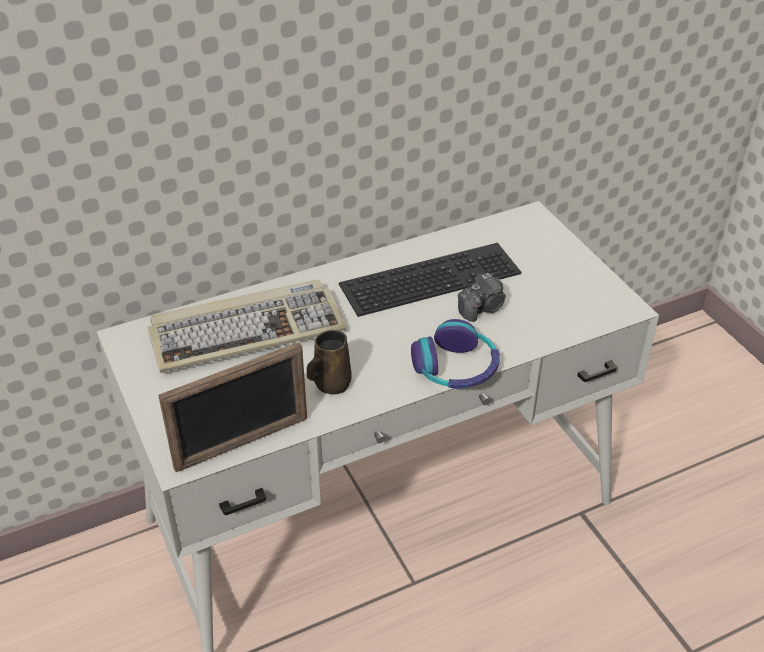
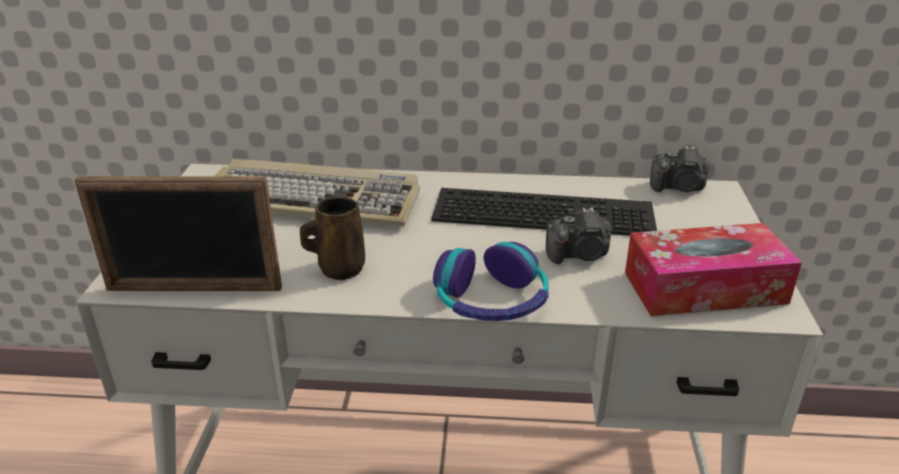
camera: 30 degrees right, 10 degrees down
none -> tissue box [625,223,802,316]
none -> camera [650,146,709,192]

